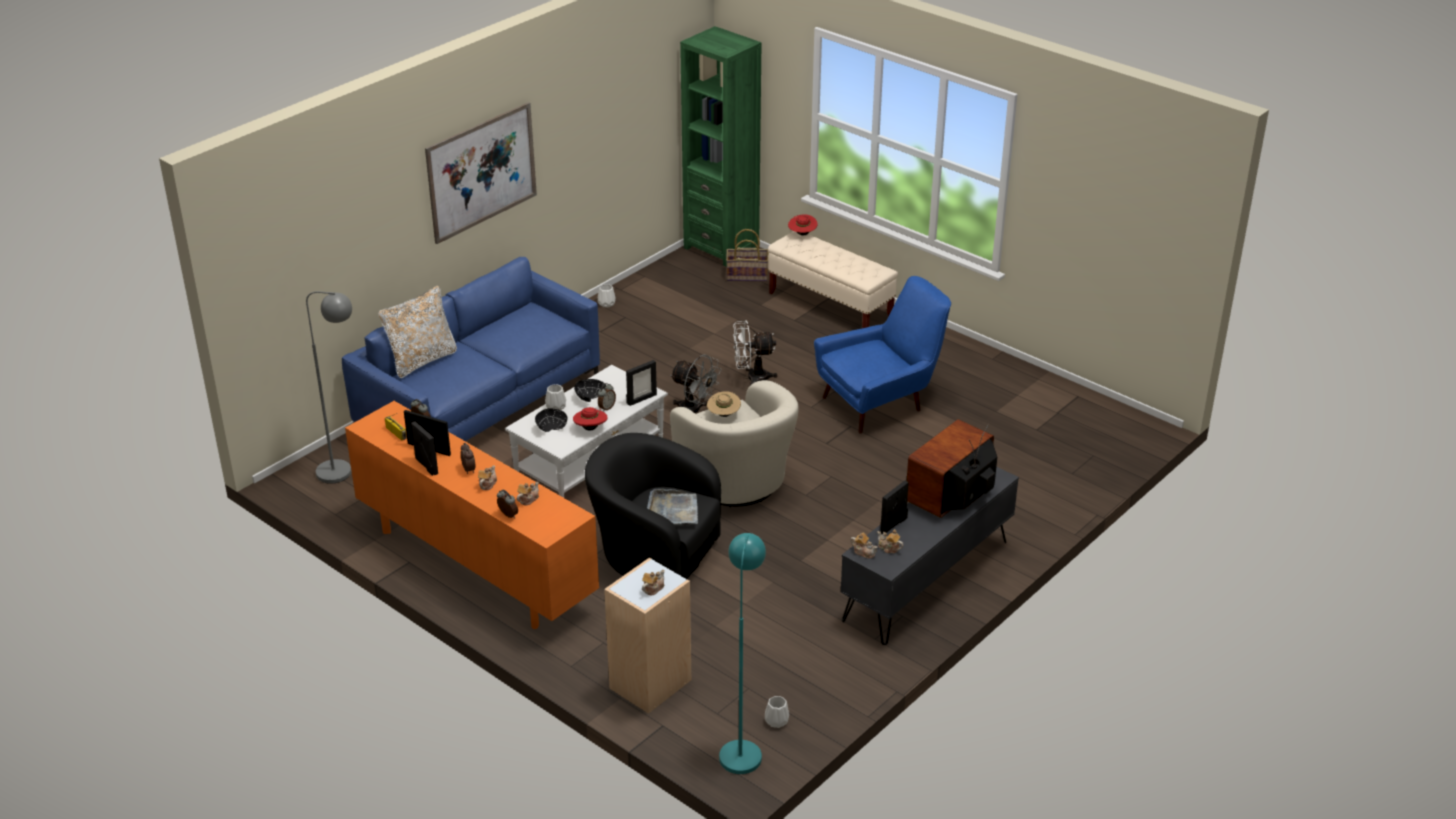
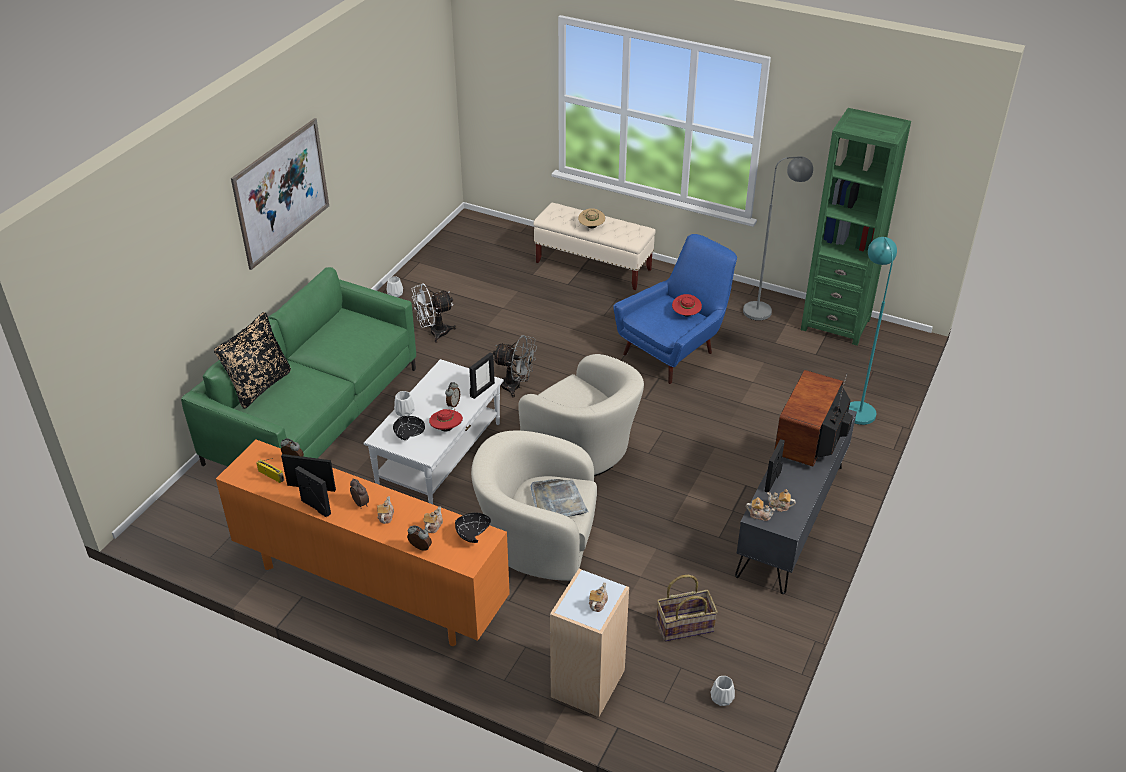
camera: 15 degrees left, 5 degrees up
grey floor lamp [306,291,352,484] -> grey floor lamp moved to [743,156,813,321]
blue sofa [342,257,600,441] -> green sofa [181,267,416,467]
white pillow [378,285,457,378] -> black pillow [214,312,291,409]
black bowl [574,379,606,402] -> black bowl moved to [455,513,491,543]
black armchair [585,433,721,579] -> beige armchair [471,431,597,581]
green bookcase [680,26,761,267] -> green bookcase moved to [801,108,911,346]
beige hat [707,391,741,417] -> beige hat moved to [578,208,605,228]
turquoise floor lamp [719,533,766,774] -> turquoise floor lamp moved to [849,237,897,425]
basket [726,229,769,281] -> basket moved to [656,575,718,642]
white fan [733,320,777,385] -> white fan moved to [412,283,456,343]
red hat [788,214,817,236] -> red hat moved to [672,294,702,317]

